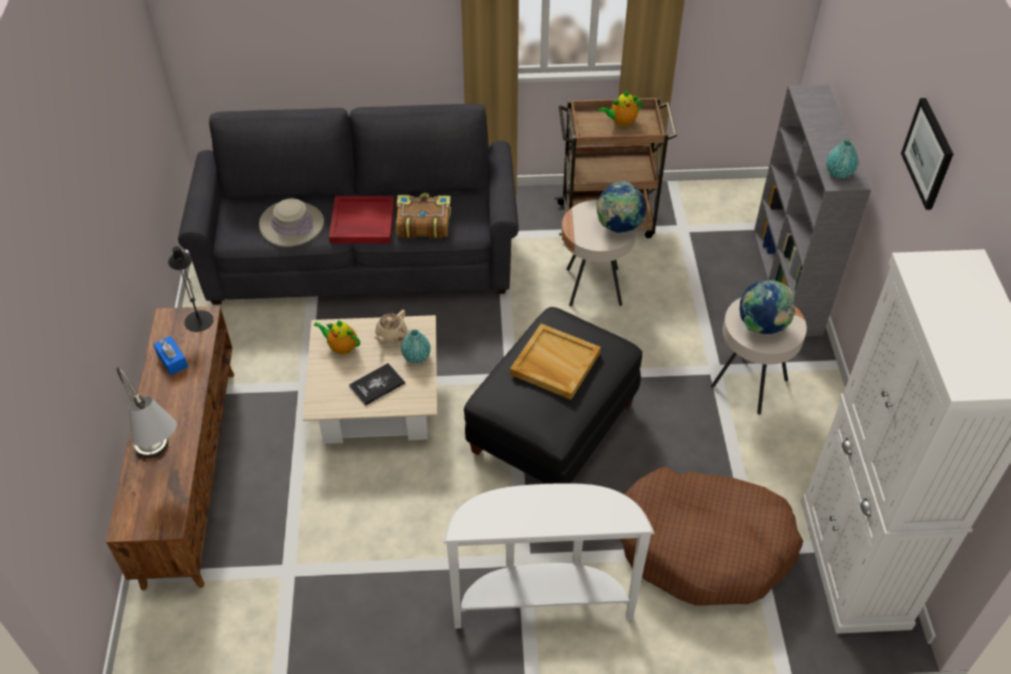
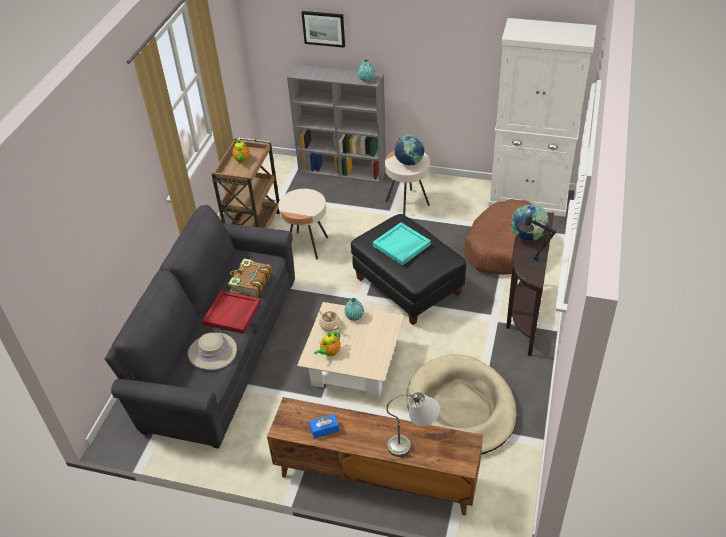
camera: 70 degrees left, 5 degrees down
black table lamp [168,246,214,332] -> black table lamp moved to [519,213,556,268]
book [349,363,405,406] -> none
white console table [443,483,655,629] -> brown console table [506,212,554,356]
beige tray [510,324,601,400] -> turquoise tray [373,223,431,265]
globe [596,181,646,233] -> globe moved to [511,205,549,241]
picture [901,98,953,210] -> picture moved to [301,11,345,48]
none -> beige dog bed [406,354,517,455]

